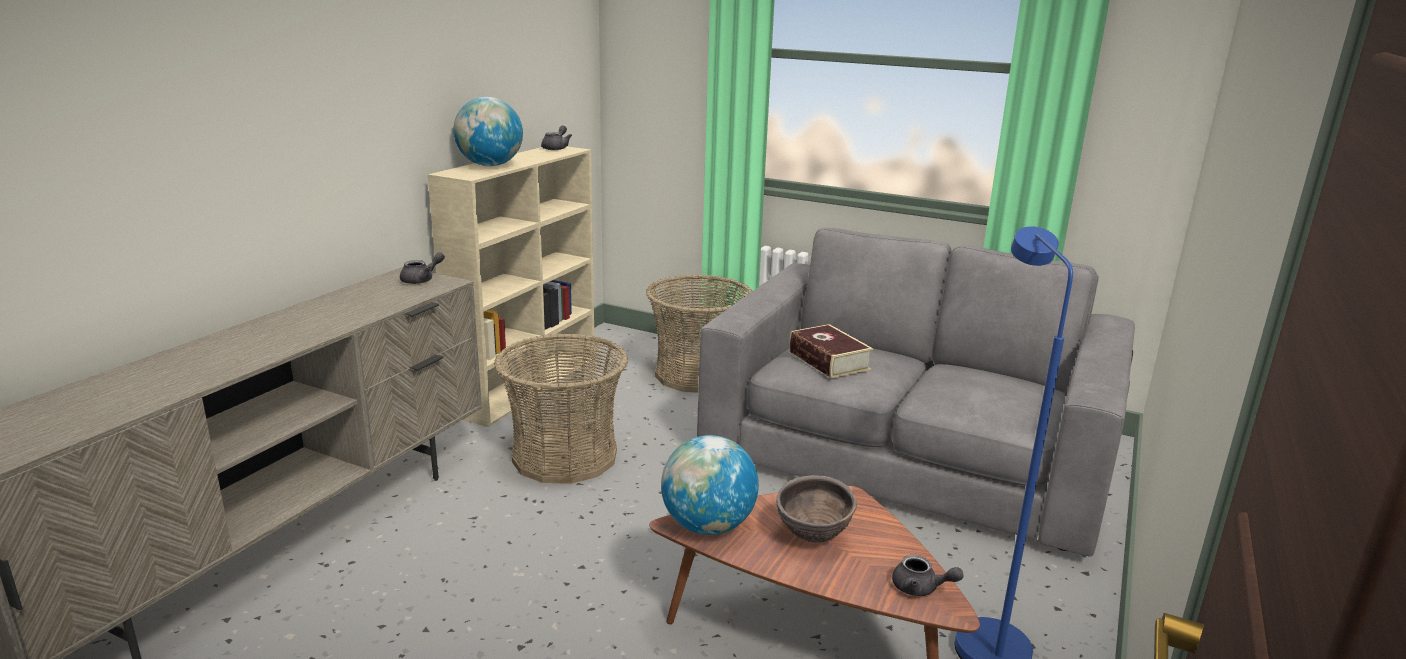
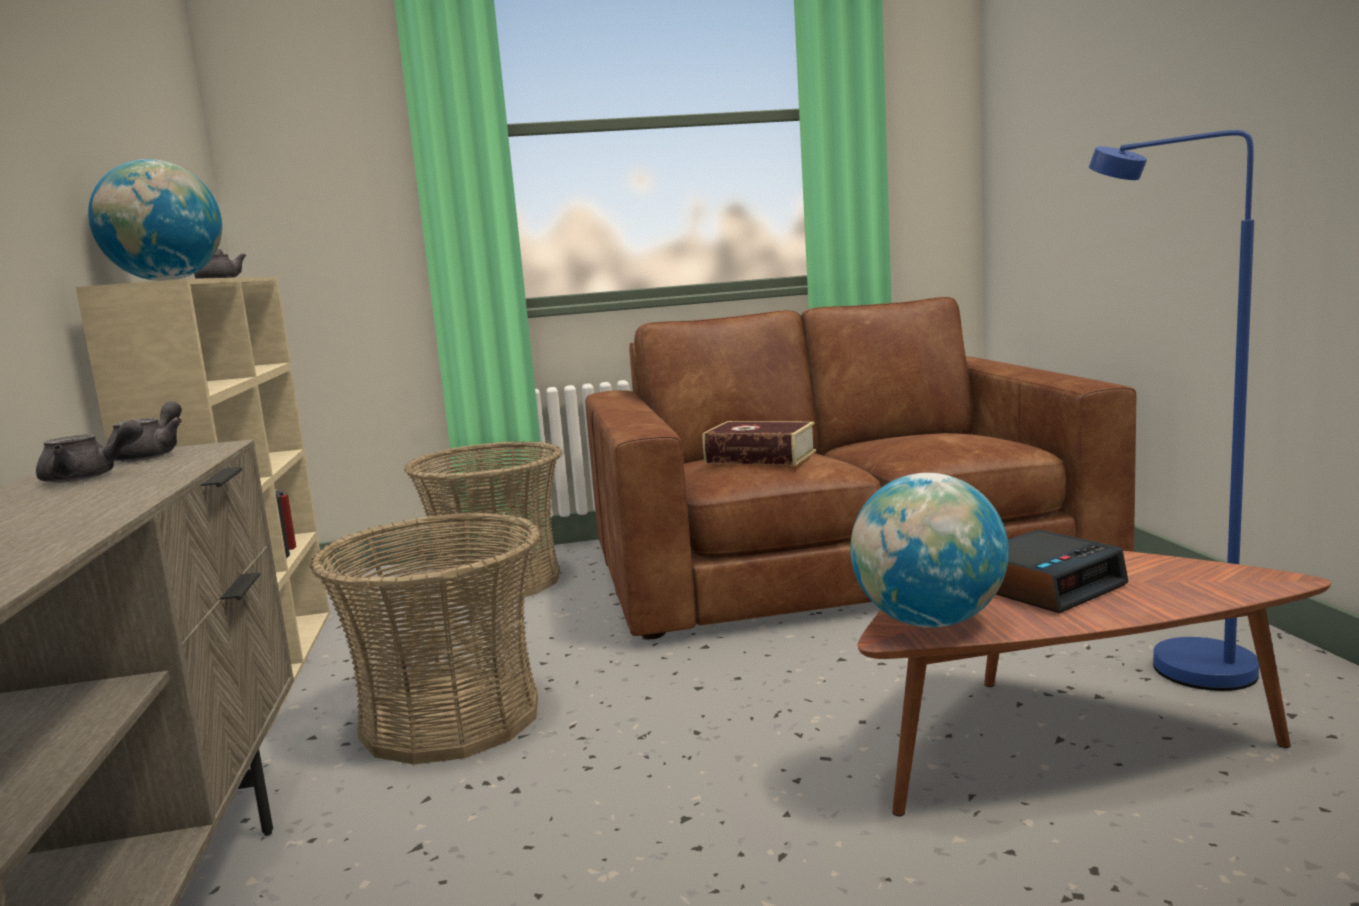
camera: 35 degrees left, 10 degrees down
grey sofa [697,227,1135,556] -> brown sofa [586,297,1136,639]
brown bowl [776,475,857,543] -> alarm clock [996,530,1129,613]
grey teapot [892,555,964,596] -> grey teapot moved to [36,420,143,483]

